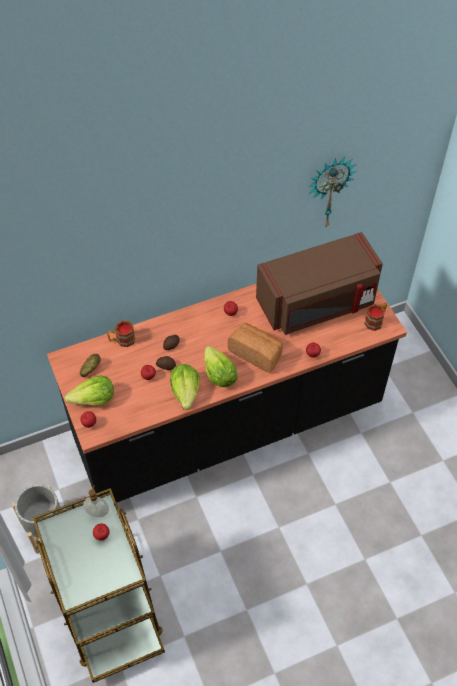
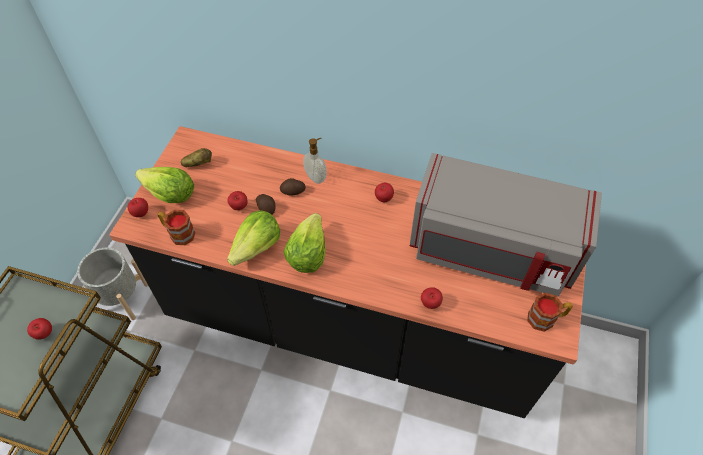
camera: 40 degrees right, 0 degrees up
soap dispenser [83,485,109,517] -> soap dispenser moved to [303,138,327,184]
mug [107,321,135,347] -> mug moved to [158,210,195,245]
bread [228,323,283,373] -> none
brown microwave [256,232,383,335] -> grey microwave [410,153,602,297]
wall clock [308,157,357,227] -> none

